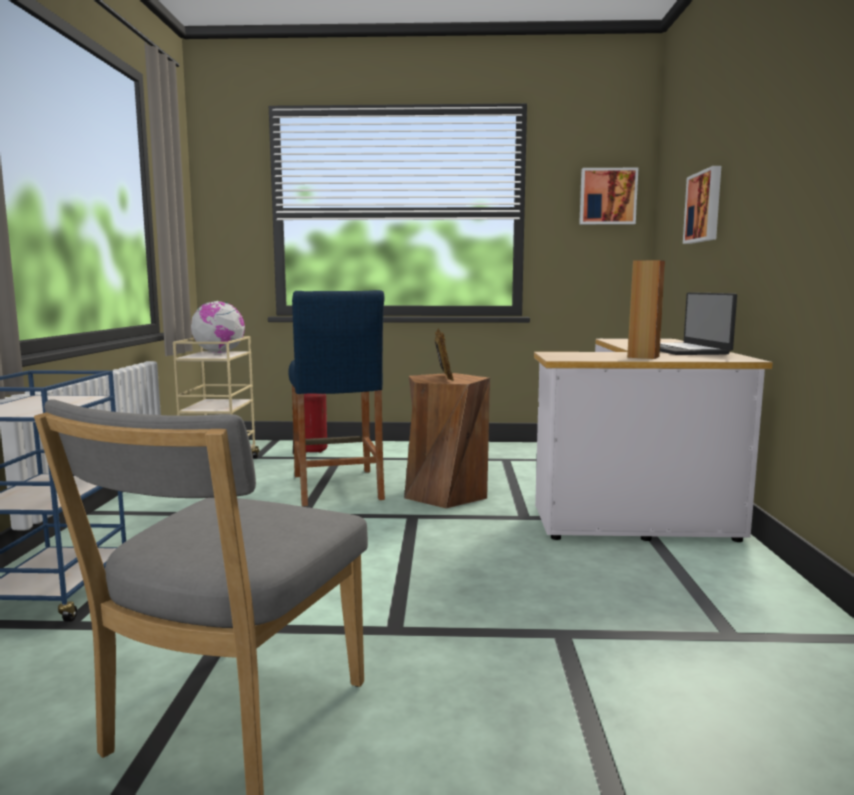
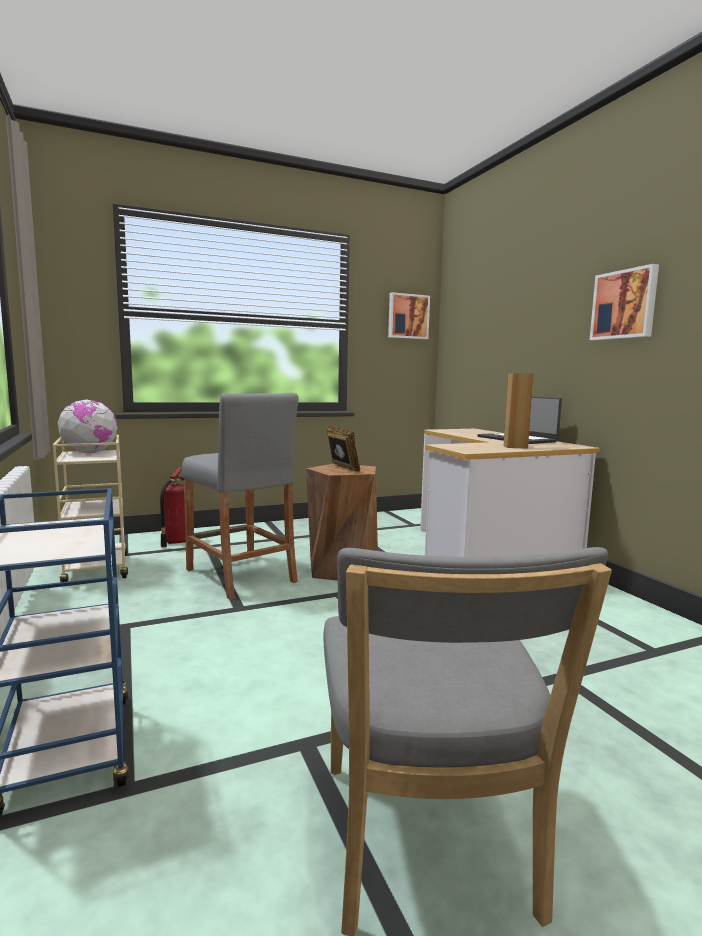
camera: 25 degrees left, 0 degrees up
blue stool [288,290,385,506] -> grey stool [182,393,299,600]
picture [683,166,721,244] -> picture moved to [590,264,659,341]

